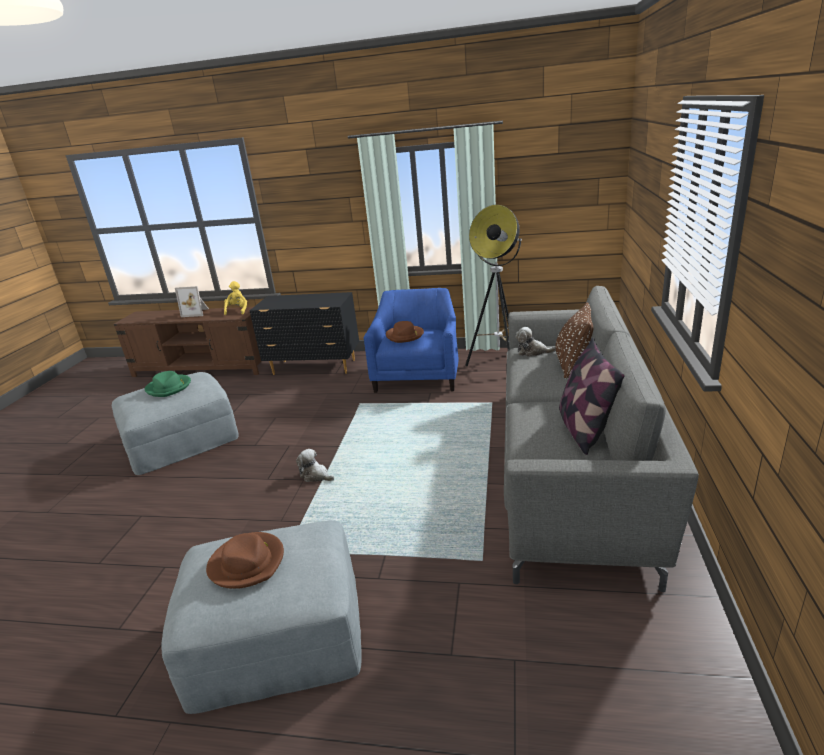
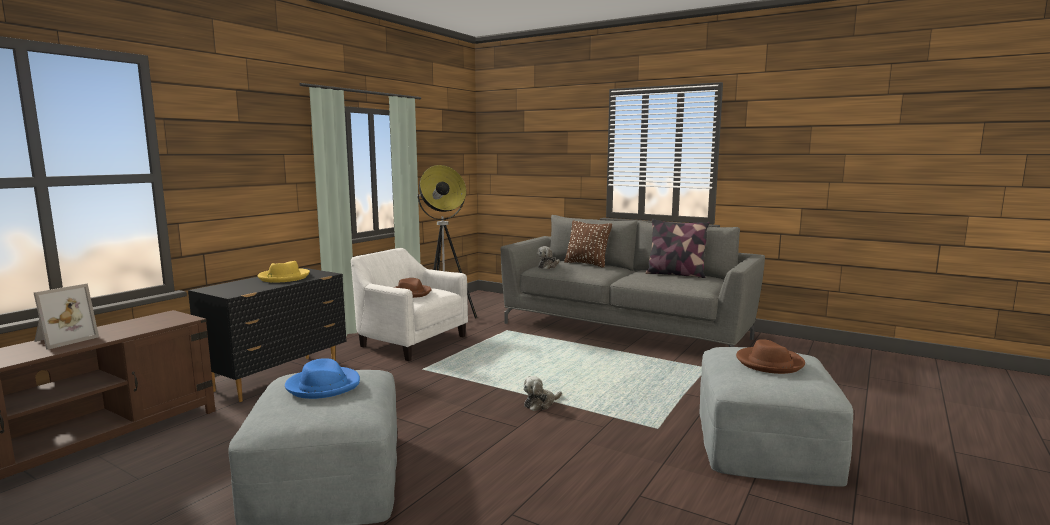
camera: 70 degrees left, 15 degrees down
green hat [145,371,191,397] -> blue hat [285,358,360,399]
yellow plush toy [224,281,247,315] -> none
blue armchair [364,288,459,393] -> white armchair [351,248,468,361]
none -> yellow hat [258,261,310,283]

